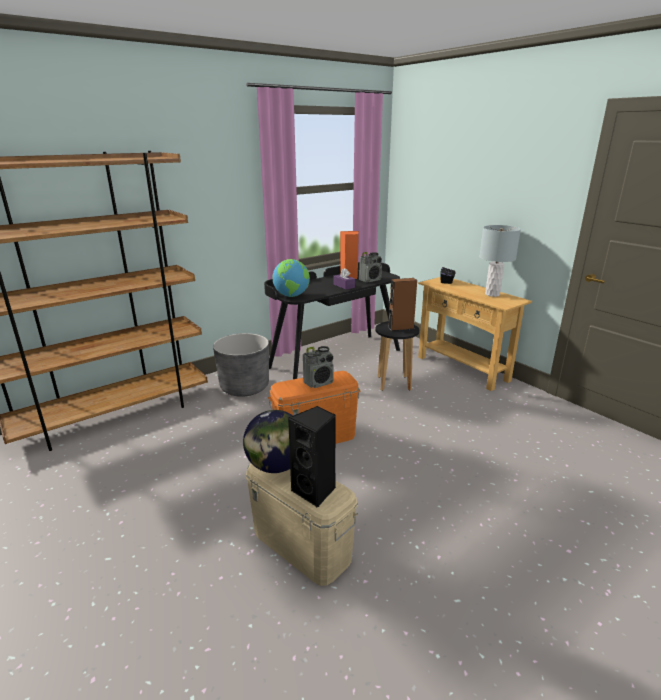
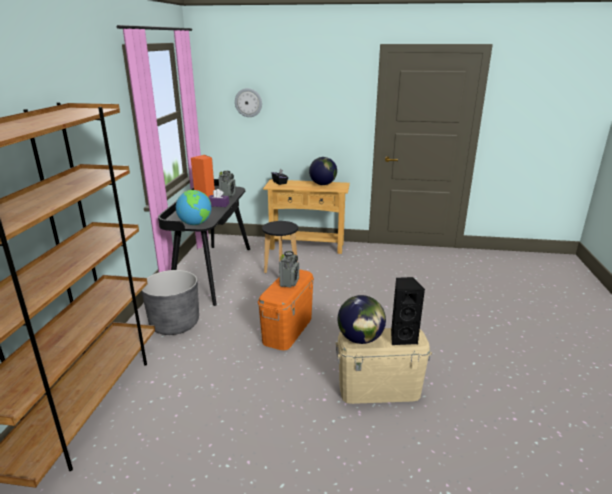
camera: 45 degrees left, 0 degrees up
brown speaker [388,278,417,331] -> none
grey table lamp [479,225,521,297] -> globe [309,157,337,185]
none -> wall clock [235,88,262,117]

